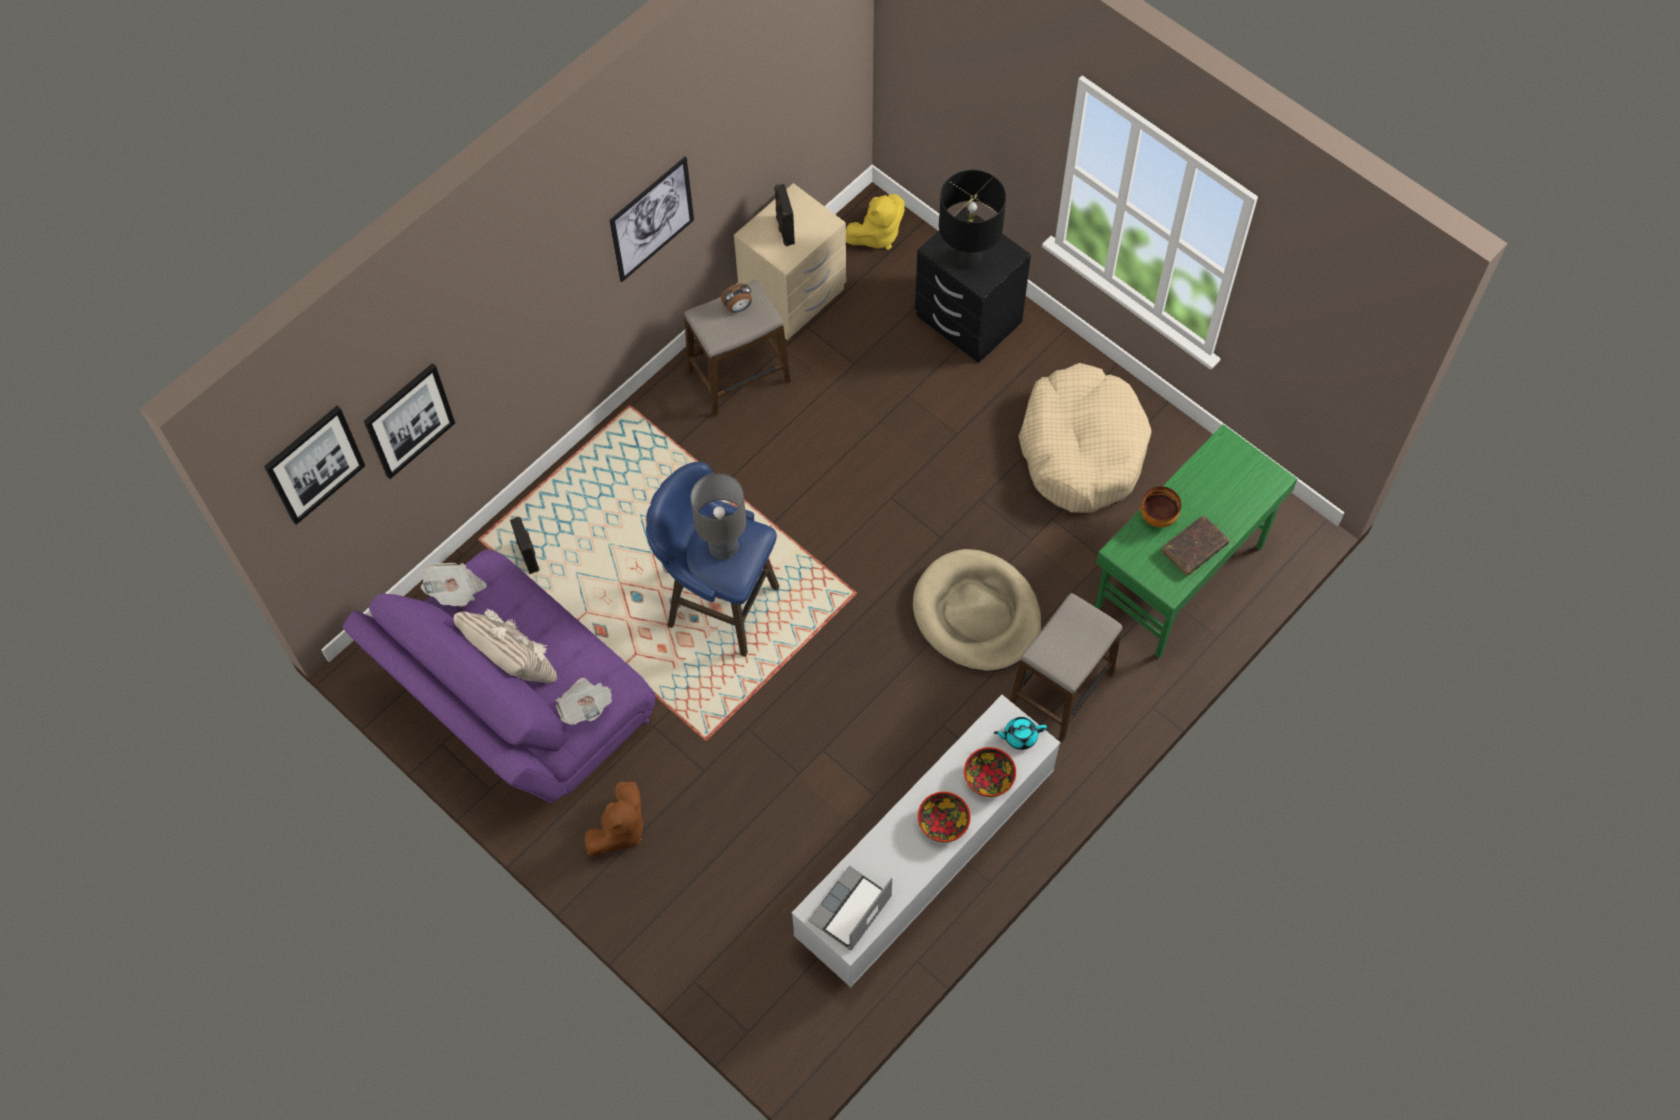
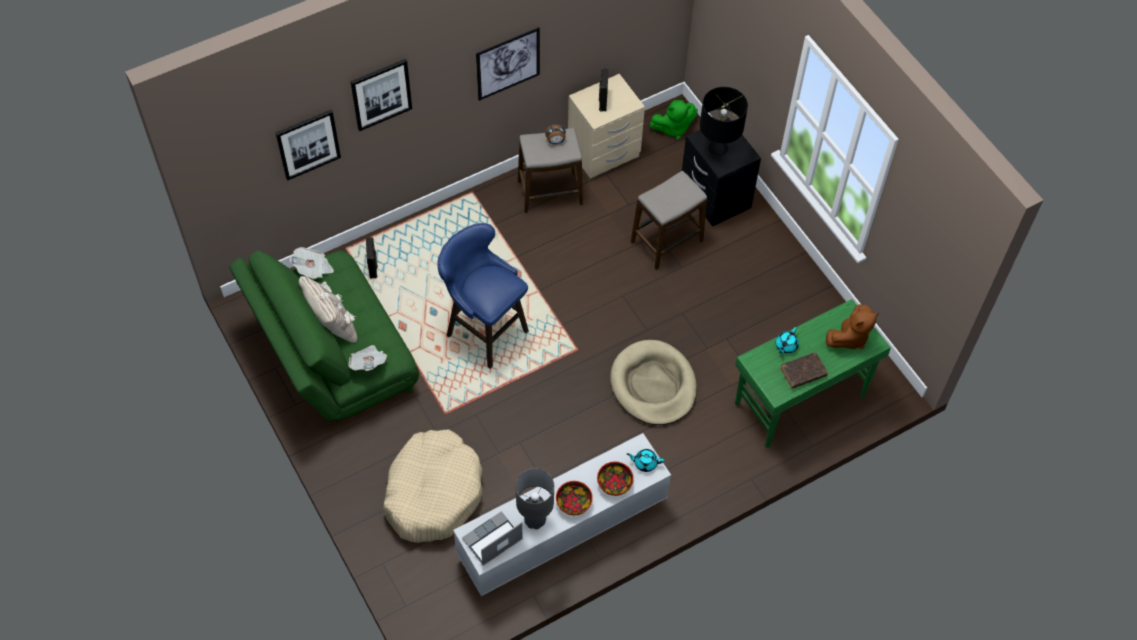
camera: 15 degrees right, 5 degrees down
picture [264,406,365,525] -> picture moved to [351,59,412,131]
purple sofa [342,549,655,803] -> green sofa [229,250,419,422]
brown plush toy [585,782,643,856] -> brown plush toy moved to [826,304,879,349]
grey table lamp [690,473,746,560] -> grey table lamp moved to [516,469,554,529]
yellow plush toy [846,194,905,250] -> green plush toy [649,100,698,139]
stool [1010,593,1122,742] -> stool moved to [631,171,707,270]
beige dog bed [1018,363,1152,513] -> beige dog bed moved to [383,429,483,543]
bowl [1141,486,1181,527] -> turquoise teapot [776,327,799,354]

